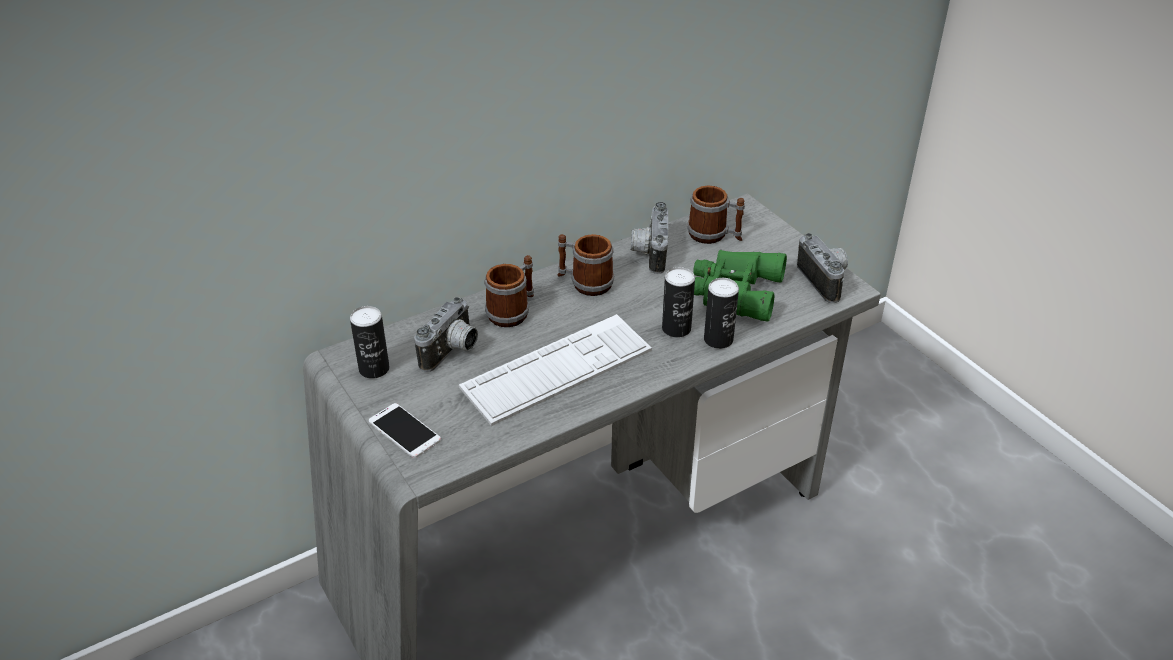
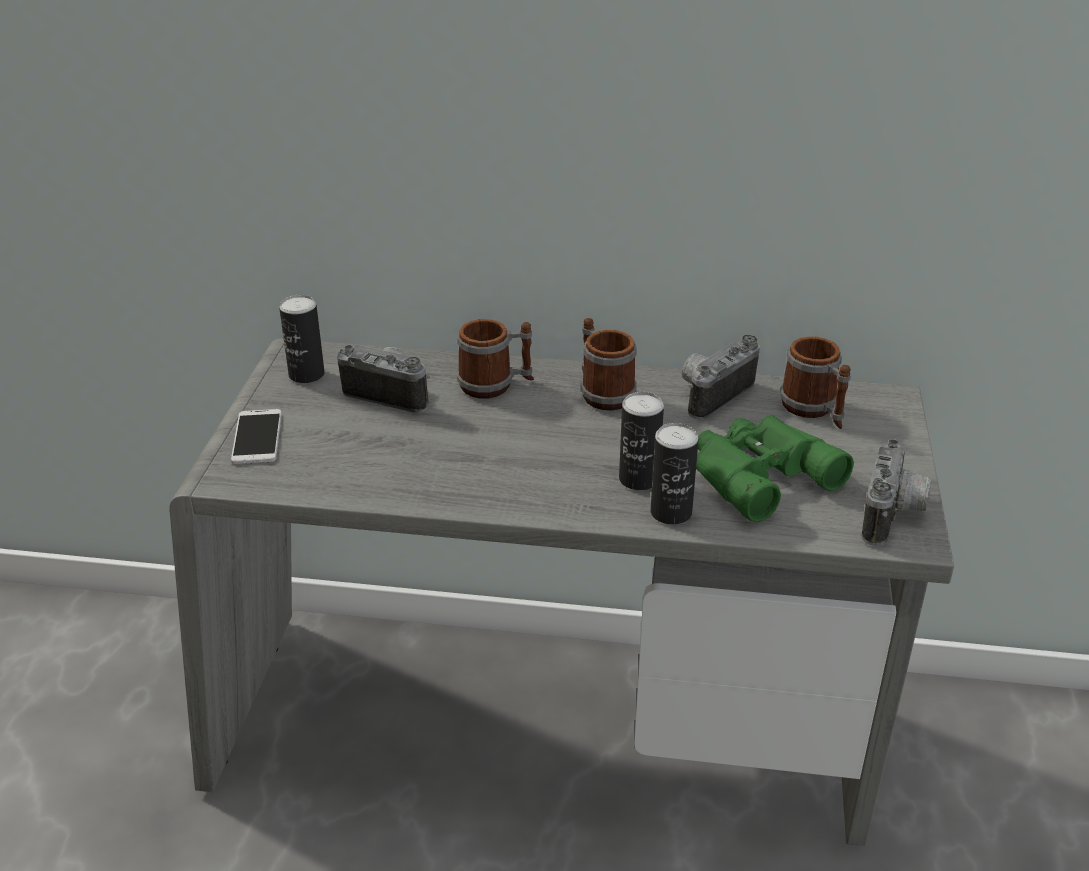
camera: 40 degrees right, 5 degrees down
camera [414,297,478,372] -> camera turned 135 degrees counterclockwise [337,345,430,413]
keyboard [459,314,652,426] -> none

